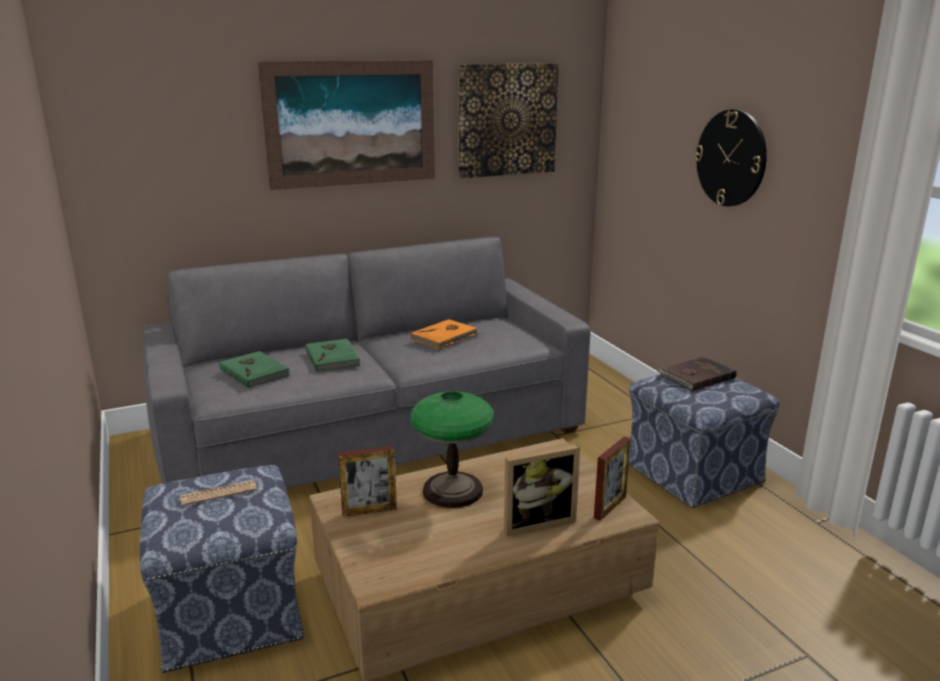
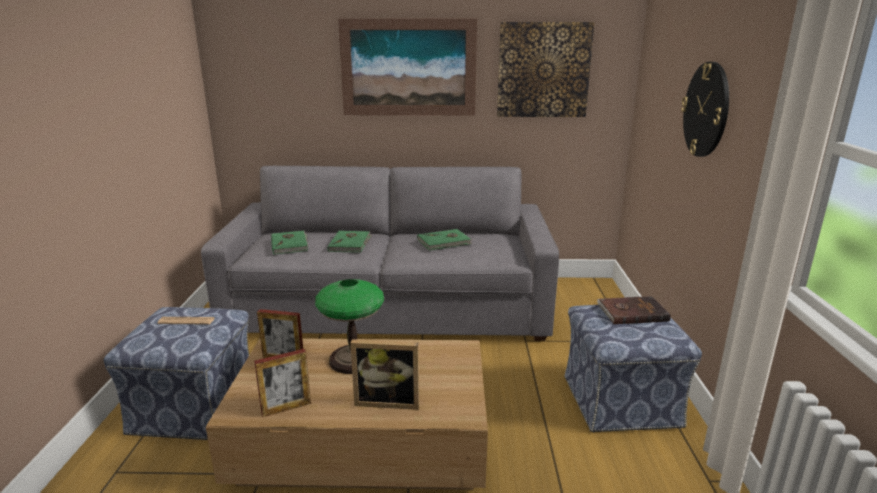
camera: 25 degrees right, 0 degrees up
orange book [410,319,480,350] -> green book [417,229,473,251]
picture frame [594,436,631,521] -> picture frame moved to [254,349,311,417]

